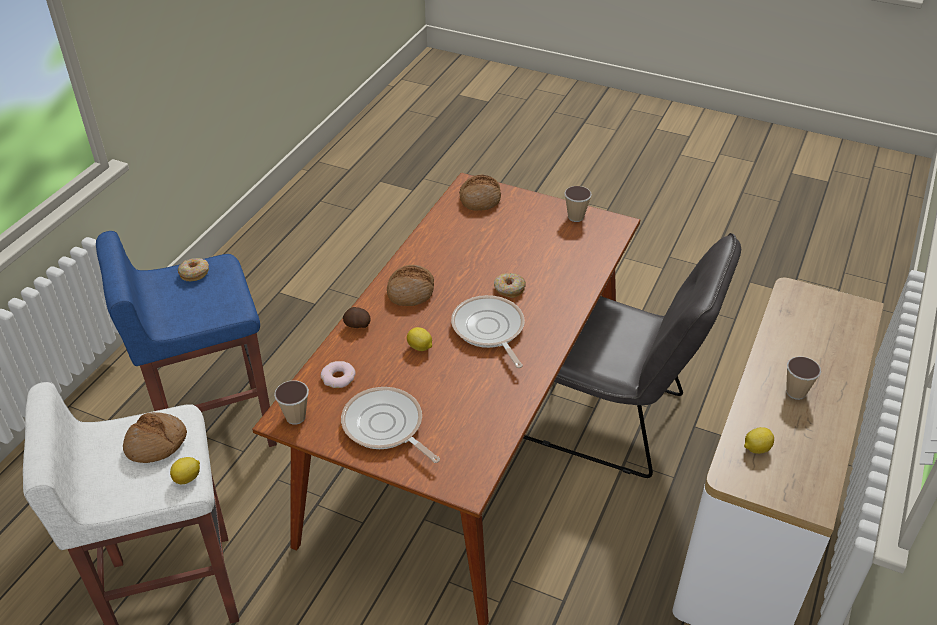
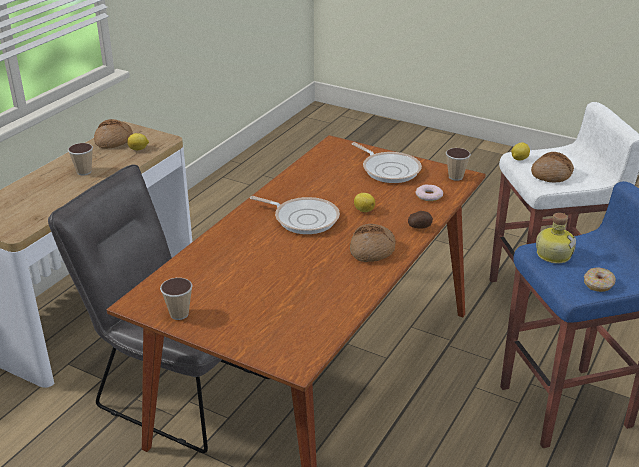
camera: 175 degrees left, 10 degrees down
frying pan [451,295,525,368] -> frying pan turned 45 degrees counterclockwise [250,196,340,234]
bread [459,175,501,211] -> bread moved to [94,119,133,149]
donut [494,273,526,298] -> none
none -> bottle [536,213,576,263]

